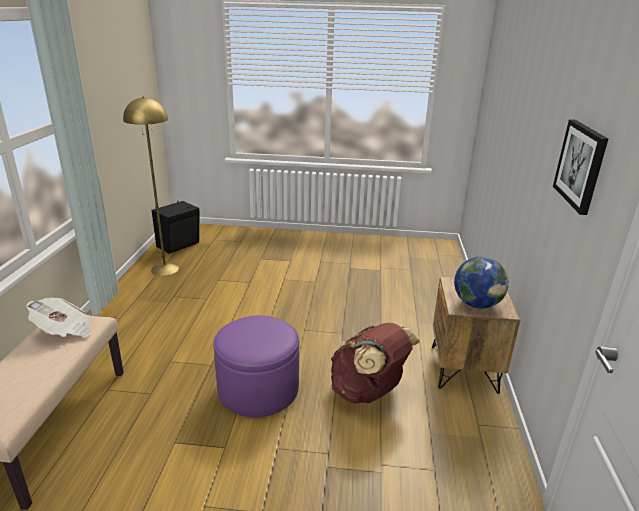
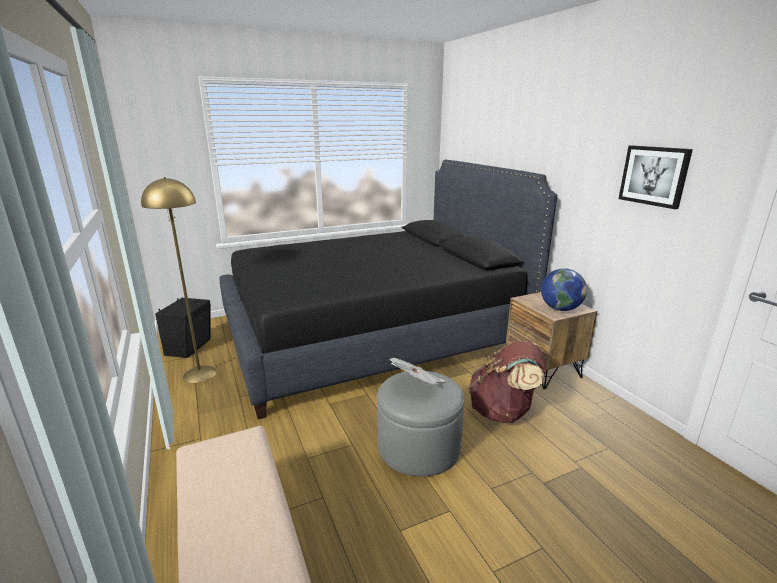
camera: 30 degrees left, 5 degrees down
newspaper [26,298,91,337] -> newspaper moved to [389,358,445,385]
purple ottoman [213,315,299,417] -> grey ottoman [377,371,465,476]
none -> black bed [220,160,558,419]

